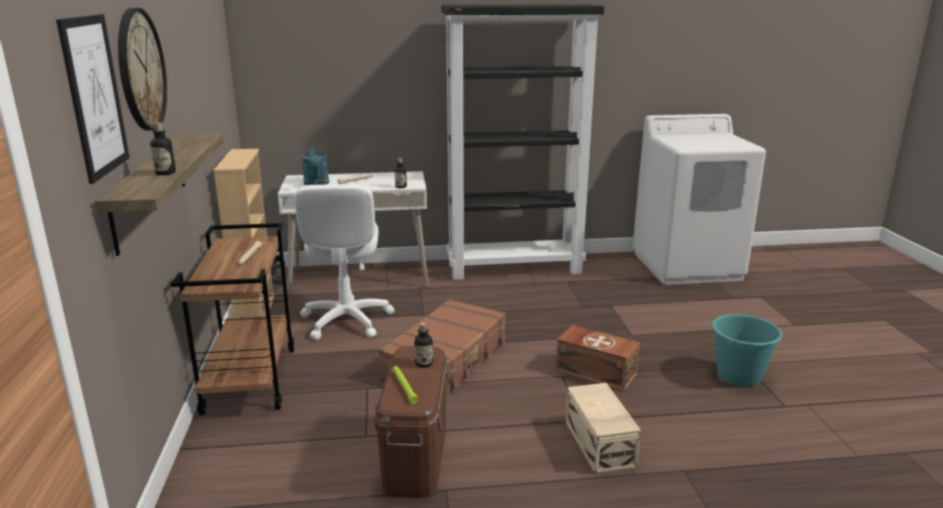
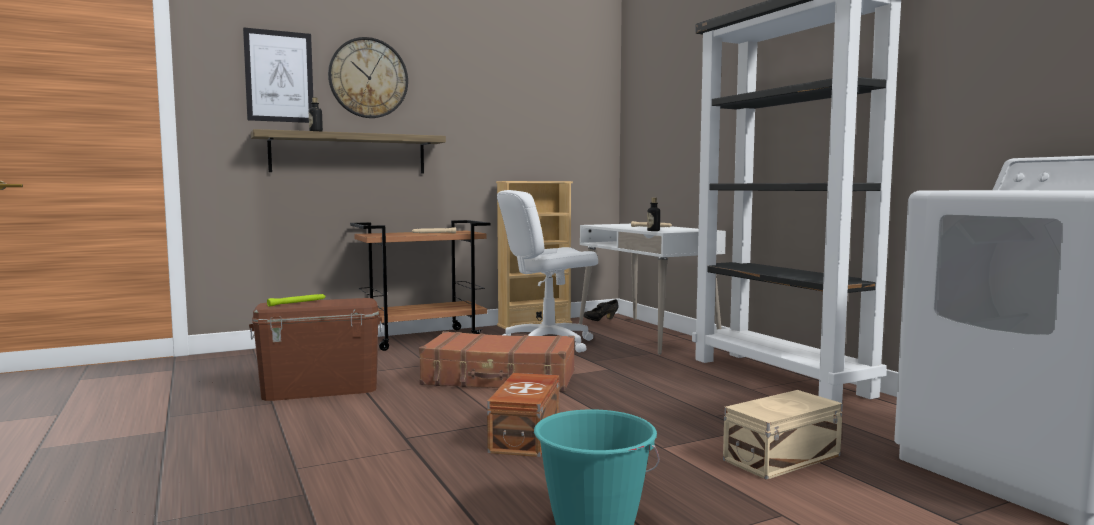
camera: 70 degrees right, 15 degrees down
turquoise watering can [301,145,329,185] -> none
bottle [414,323,433,368] -> none
beige storage box [565,383,641,474] -> beige storage box moved to [723,390,843,480]

